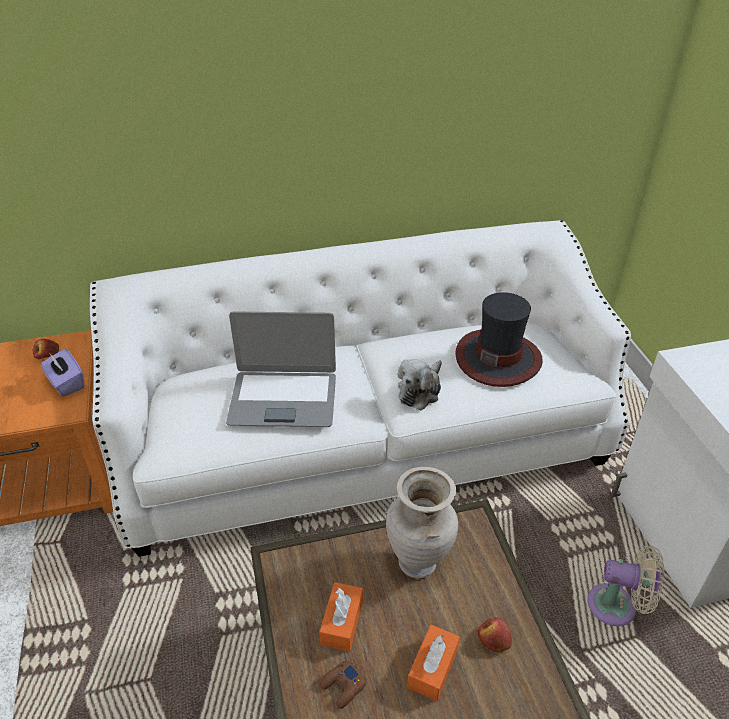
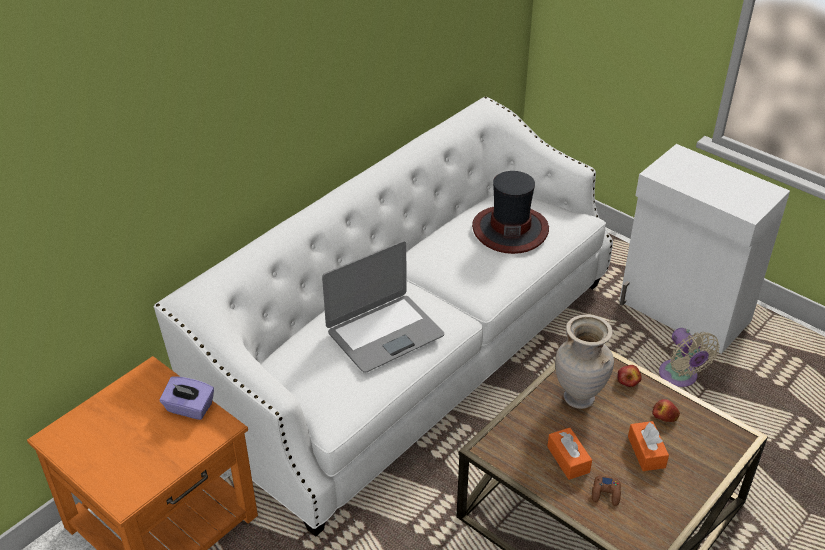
camera: 35 degrees left, 0 degrees up
apple [33,339,59,359] -> apple moved to [618,365,642,387]
plush toy [398,359,442,410] -> none
beige fan [588,545,664,626] -> beige fan turned 90 degrees clockwise [659,328,720,387]

